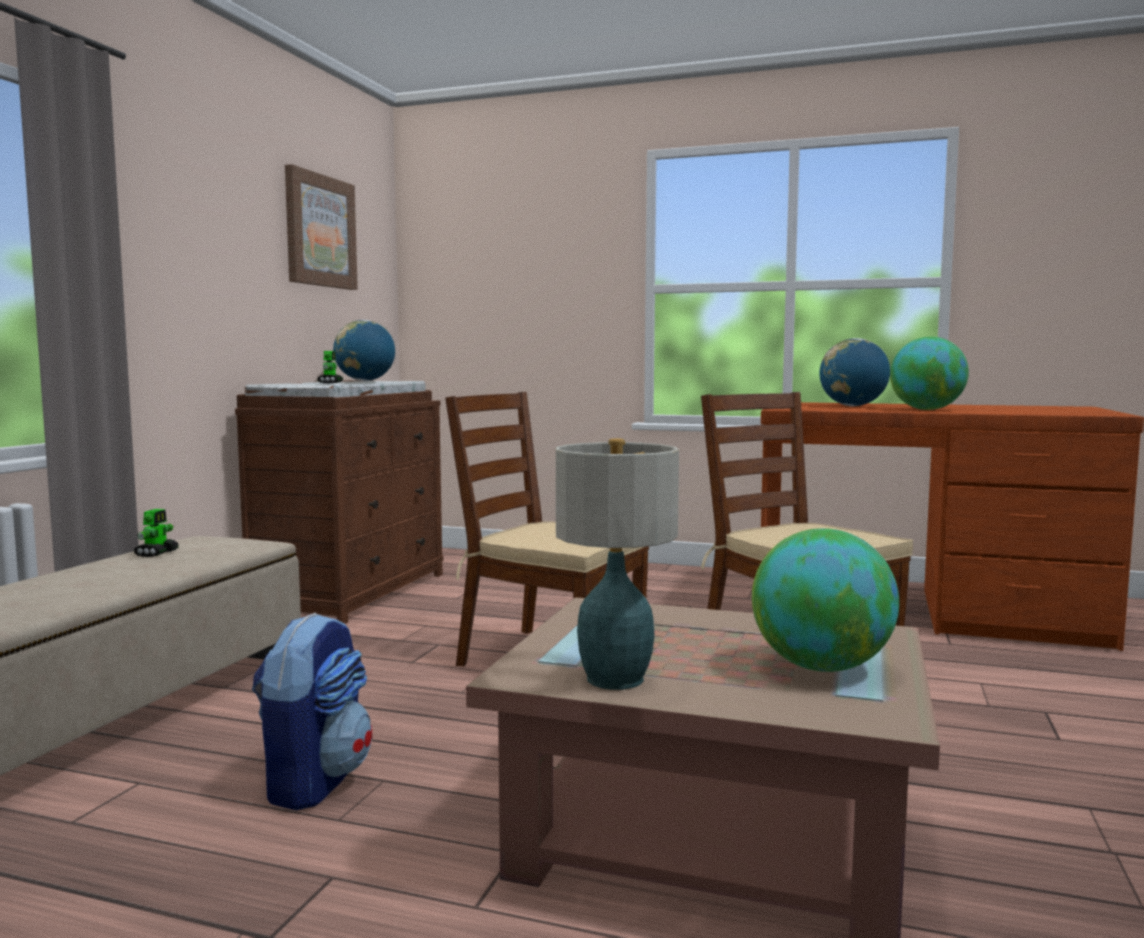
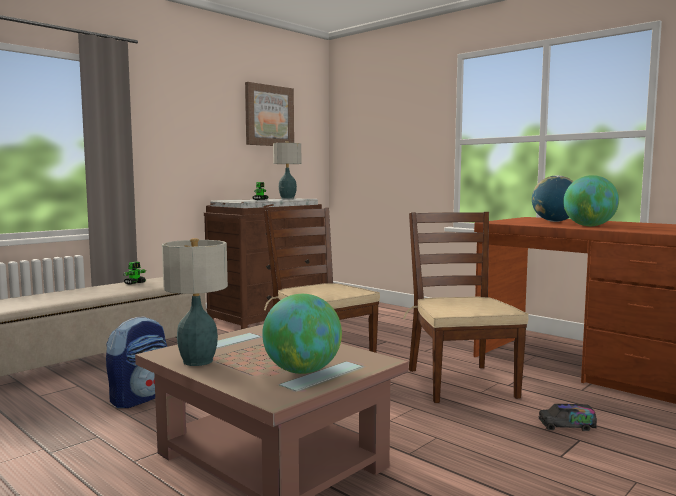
camera: 25 degrees right, 0 degrees up
globe [333,320,395,381] -> table lamp [273,141,301,199]
none -> toy truck [538,404,597,431]

